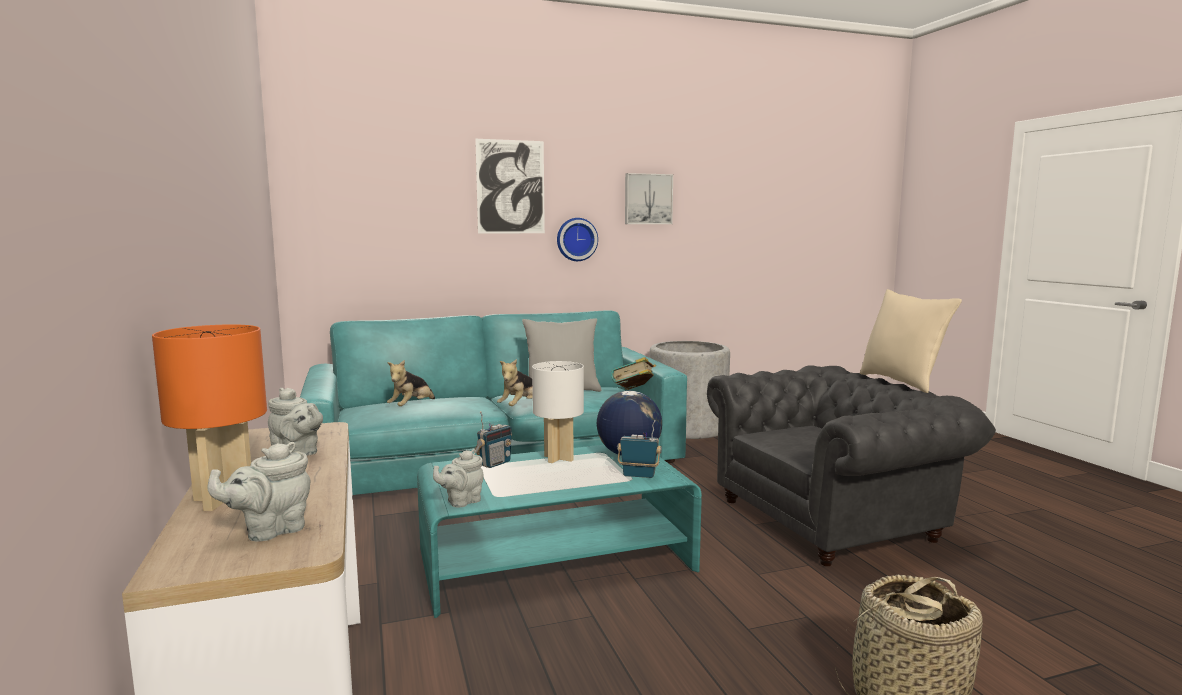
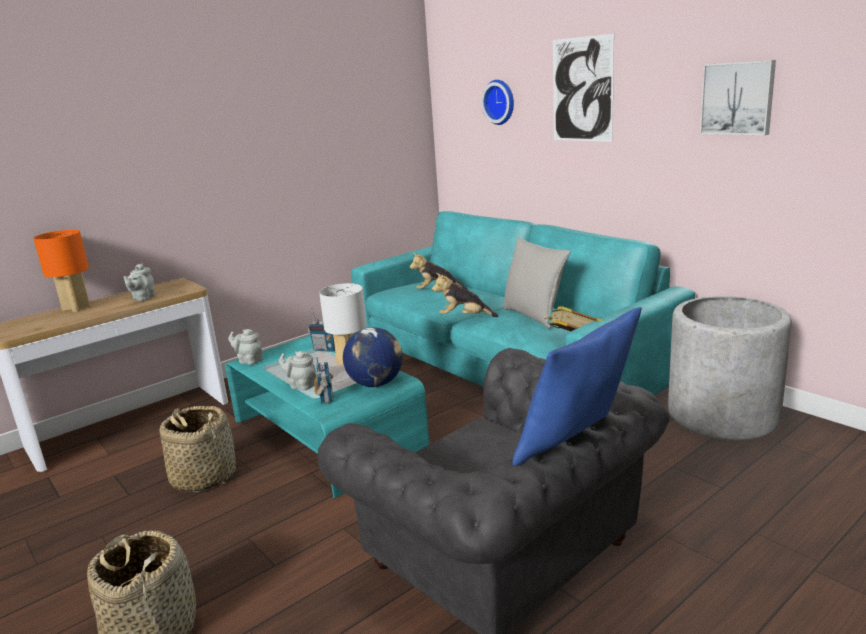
camera: 70 degrees right, 10 degrees up
grey teapot [207,442,311,542] -> grey teapot moved to [279,351,317,391]
wall clock [557,218,598,261] -> wall clock moved to [481,80,514,125]
beige pillow [860,289,962,393] -> blue pillow [512,307,642,466]
none -> basket [159,406,236,492]

